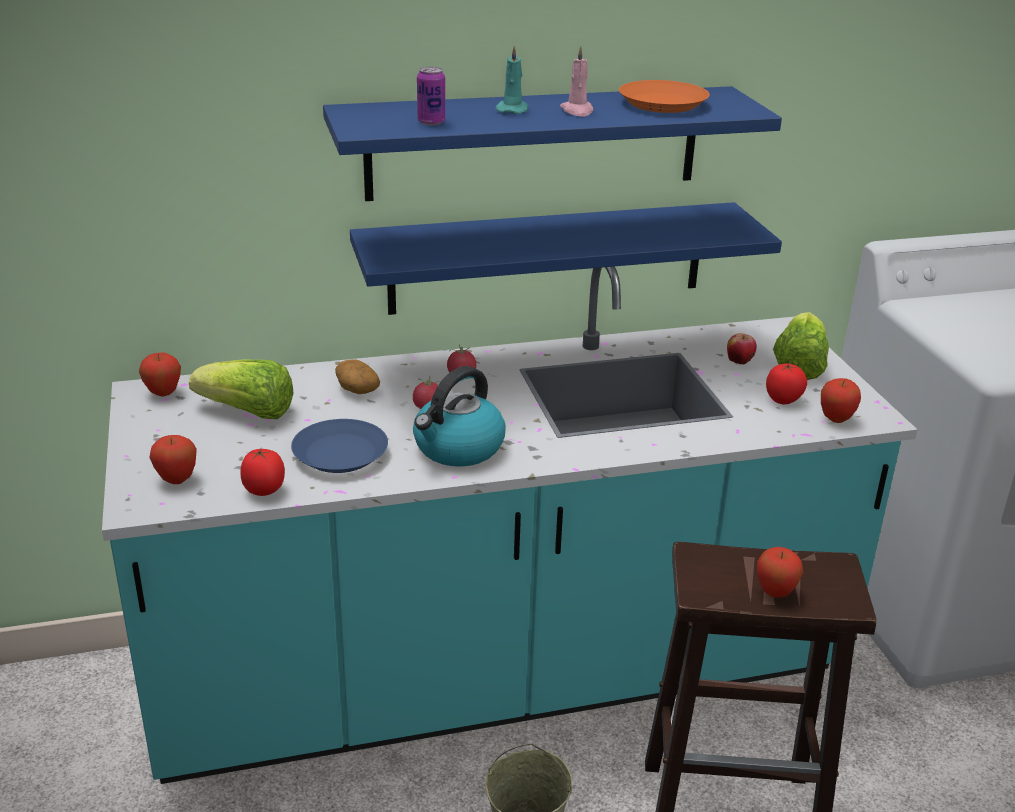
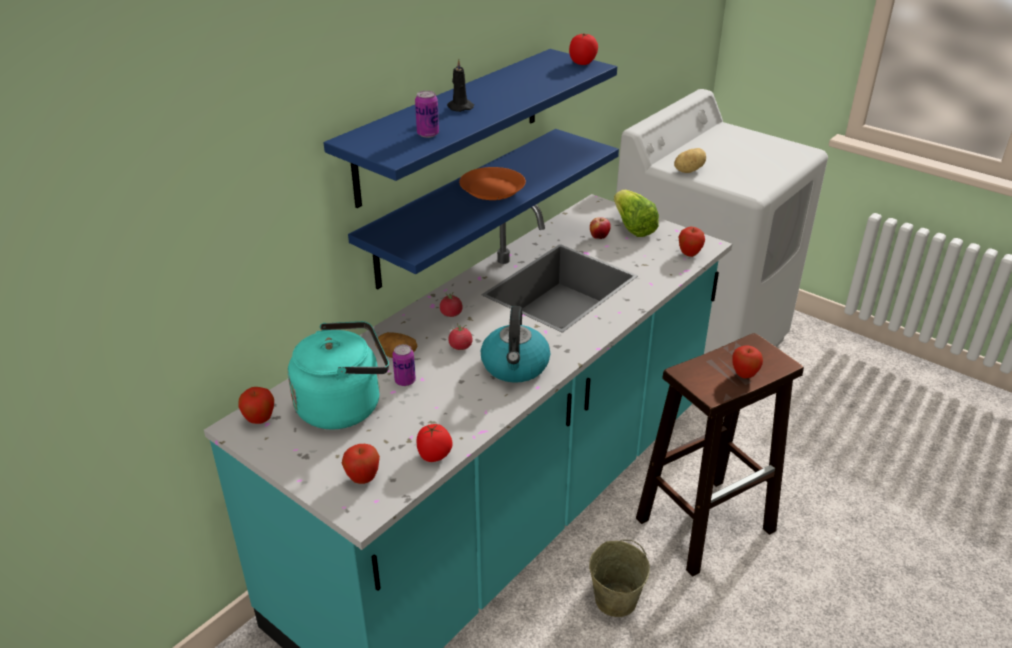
camera: 35 degrees left, 5 degrees up
lettuce [189,359,294,419] -> turquoise kettle [288,321,389,429]
blue plate [291,419,388,473] -> none
turquoise candle [495,45,528,114] -> black candle [447,58,474,112]
pink candle [560,46,593,116] -> none
orange plate [619,80,710,113] -> orange plate moved to [459,167,526,200]
tomato [766,363,807,404] -> tomato moved to [569,34,598,65]
none -> can [392,344,416,386]
none -> potato [674,148,706,173]

